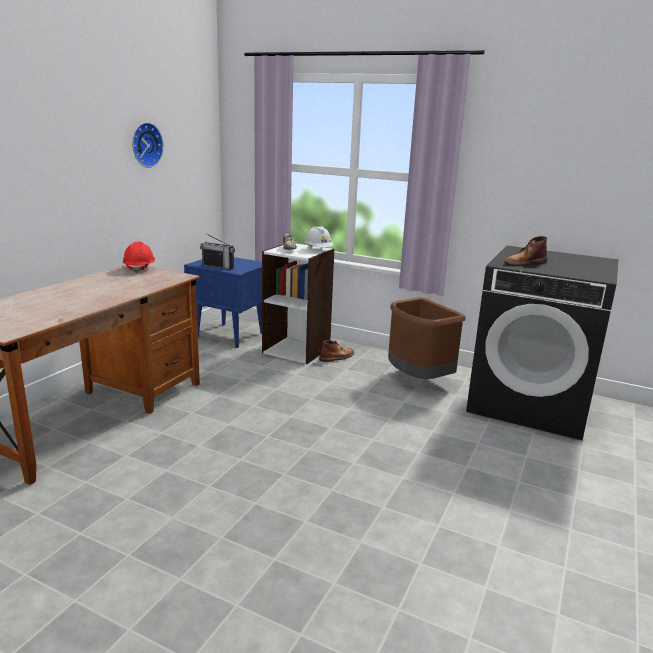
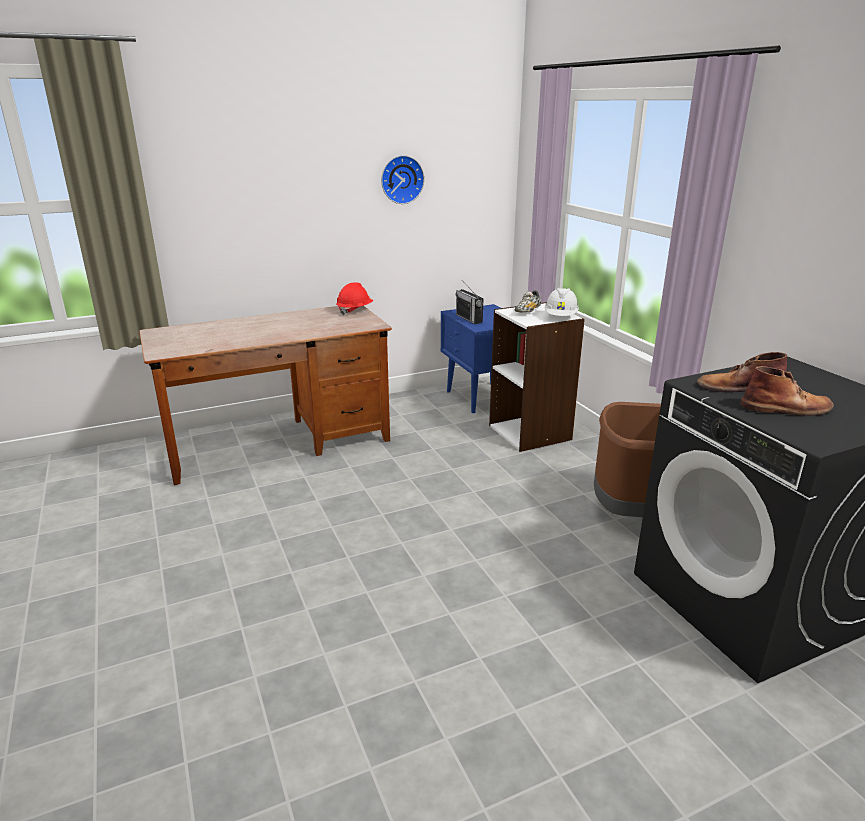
camera: 40 degrees right, 5 degrees up
brown boot [319,340,354,362] -> brown boot moved to [740,366,834,416]

